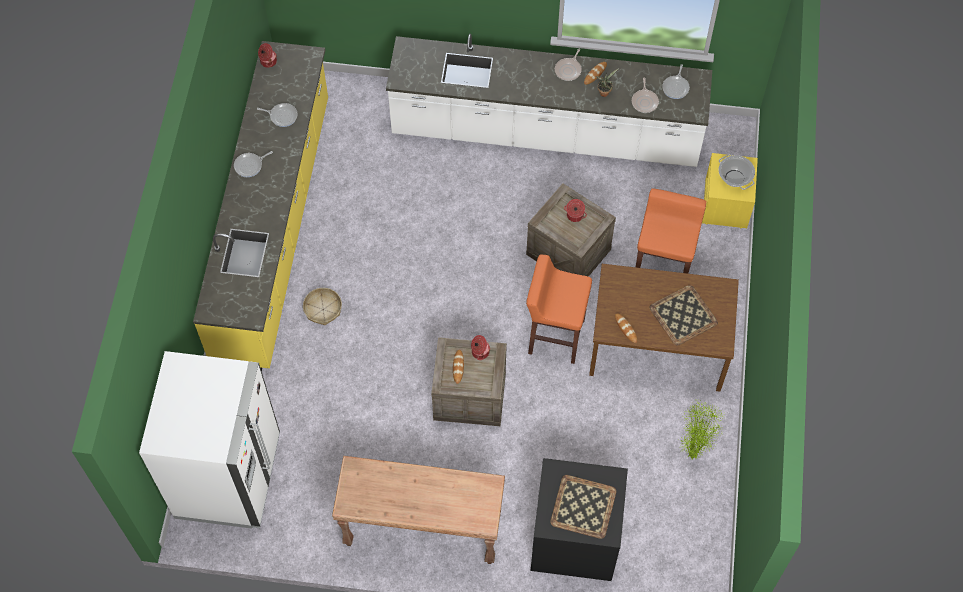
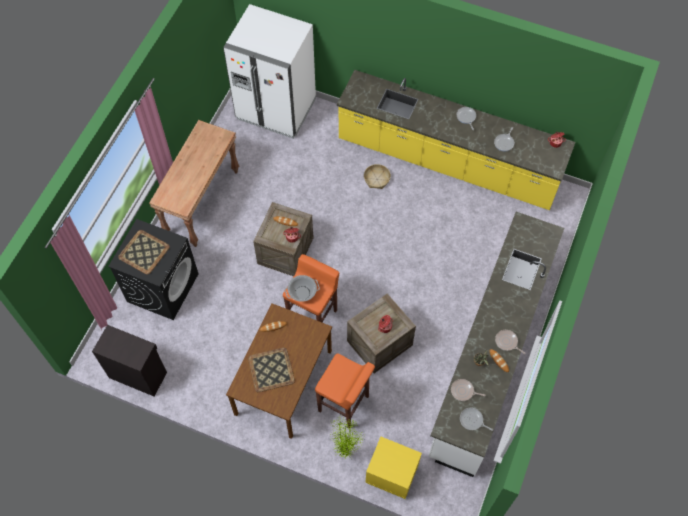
camera: 105 degrees right, 0 degrees up
potted plant [681,399,725,460] -> potted plant moved to [331,417,365,459]
cooking pot [719,154,755,190] -> cooking pot moved to [285,275,320,302]
none -> black cabinet [92,325,167,396]

